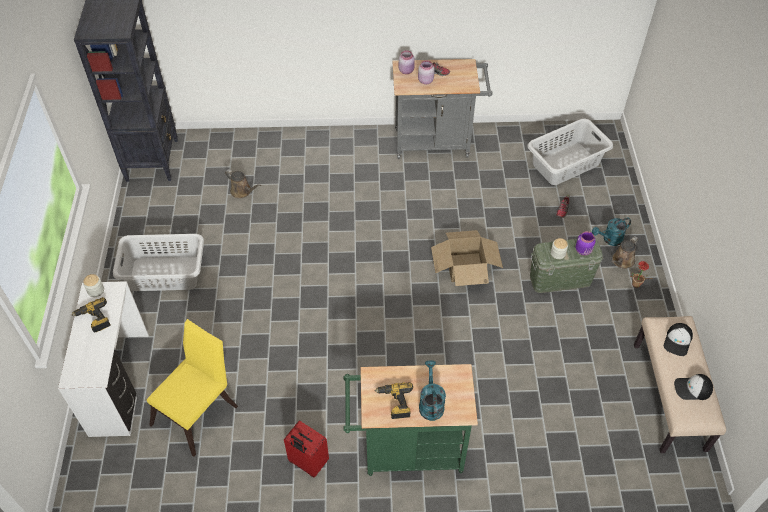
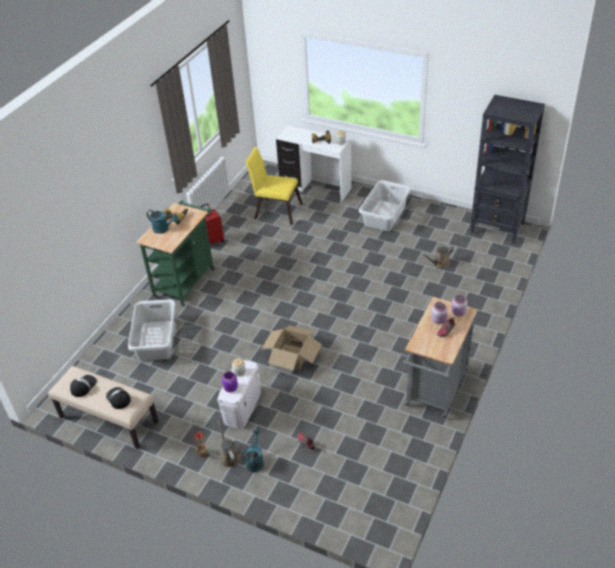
camera: 120 degrees right, 10 degrees down
yellow chair [147,319,238,457] -> yellow chair turned 135 degrees clockwise [245,147,303,225]
grey laundry basket [527,119,613,185] -> grey laundry basket moved to [128,299,176,361]
green storage box [530,239,604,293] -> white storage box [217,360,261,429]

